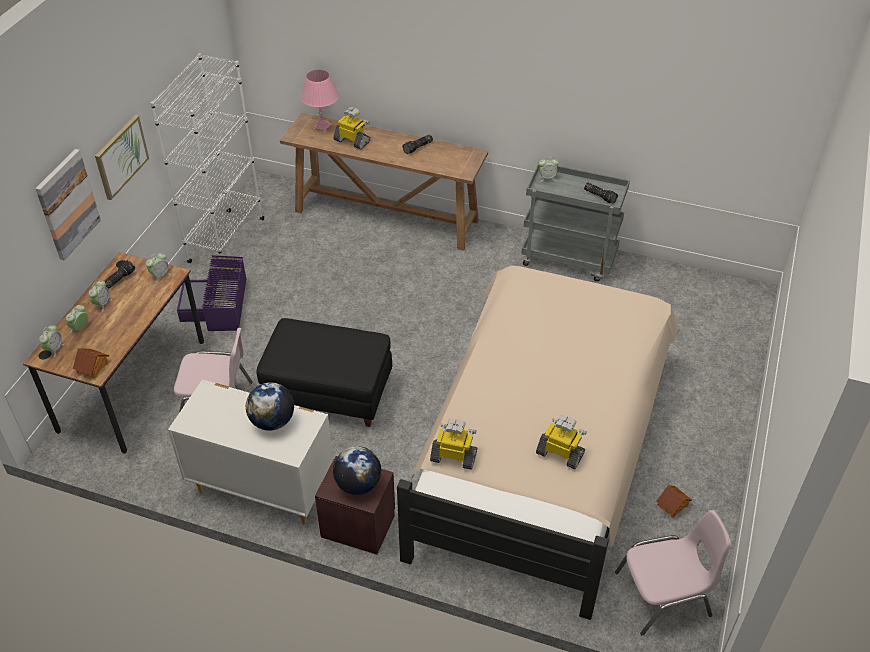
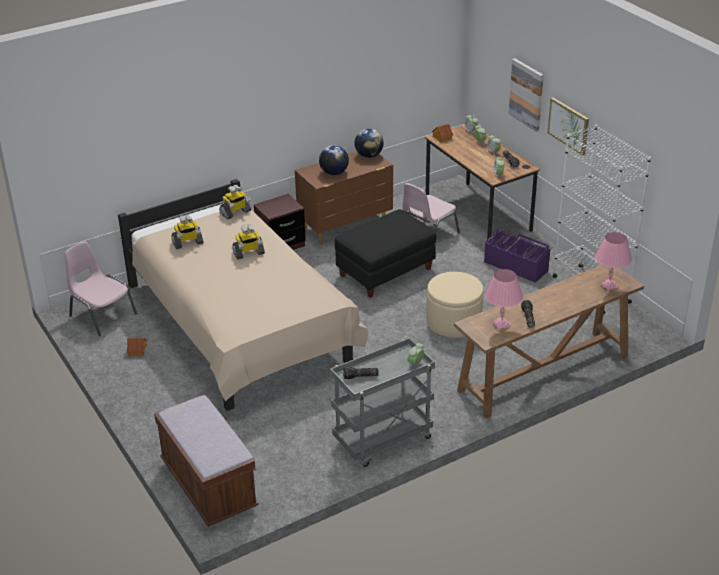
camera: 130 degrees right, 10 degrees down
white dresser [168,379,333,525] -> brown dresser [295,151,393,245]
toy robot [333,107,370,149] -> toy robot moved to [232,224,265,260]
globe [333,446,381,495] -> globe moved to [354,128,384,158]
pink chair [615,510,731,636] -> pink chair turned 105 degrees clockwise [64,242,137,336]
none -> brown bench [154,395,259,526]
none -> beige ottoman [426,272,484,338]
none -> pink table lamp [484,269,523,331]

